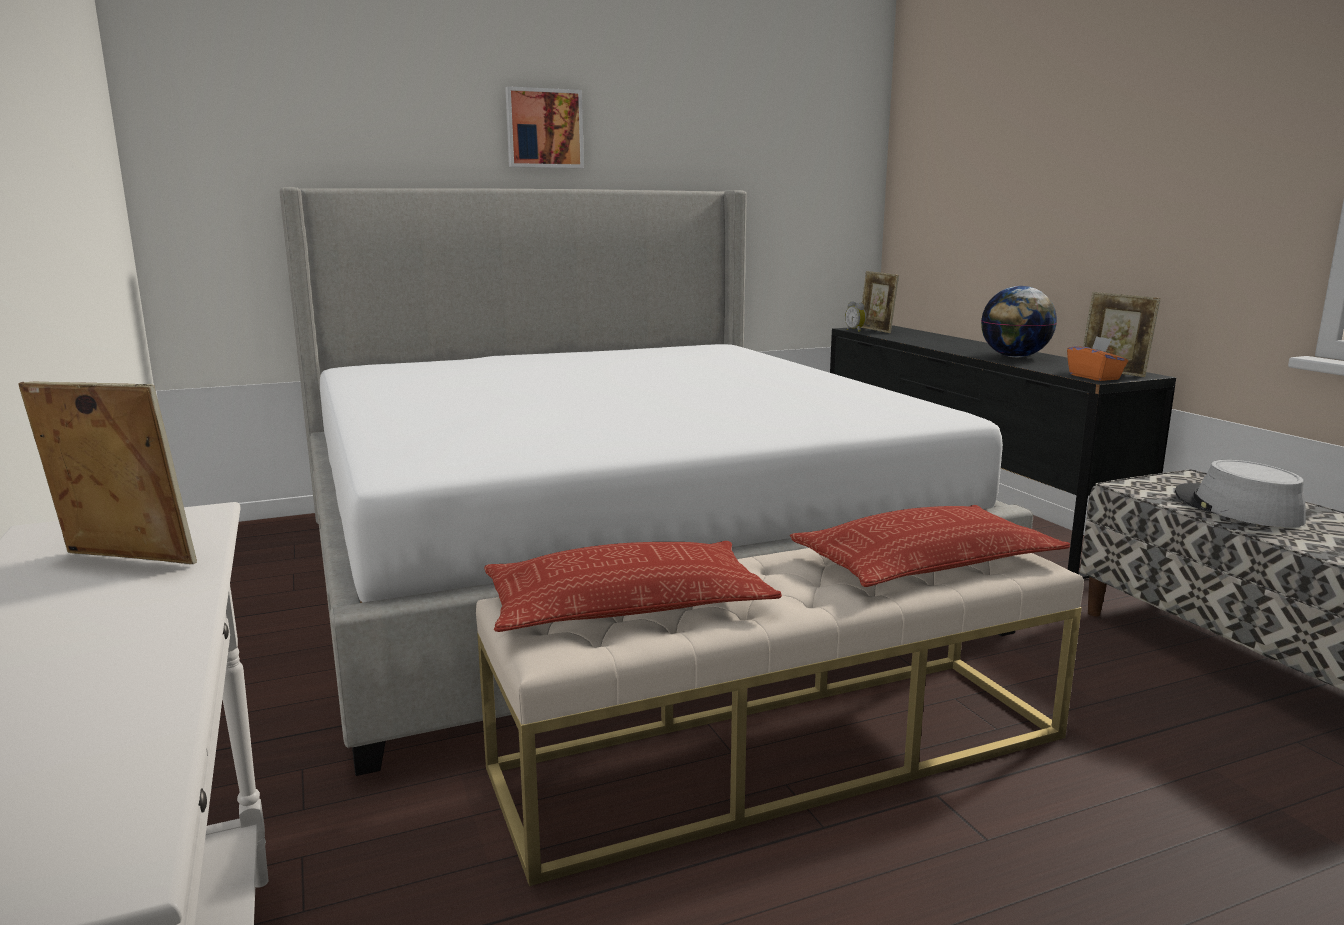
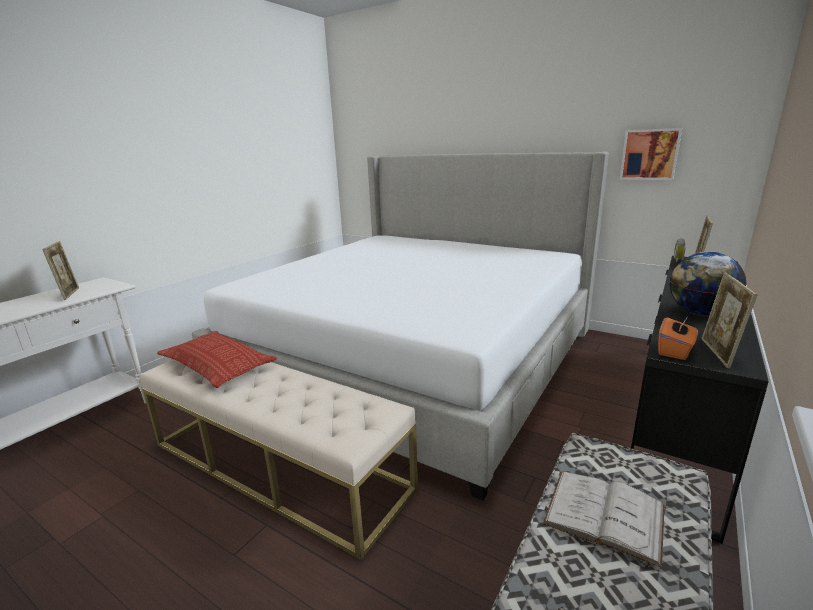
camera: 55 degrees right, 5 degrees up
picture [505,86,584,168] -> picture moved to [620,128,682,180]
pillow [790,505,1070,587] -> none
grey hat [1175,460,1306,528] -> white book [543,472,665,568]

